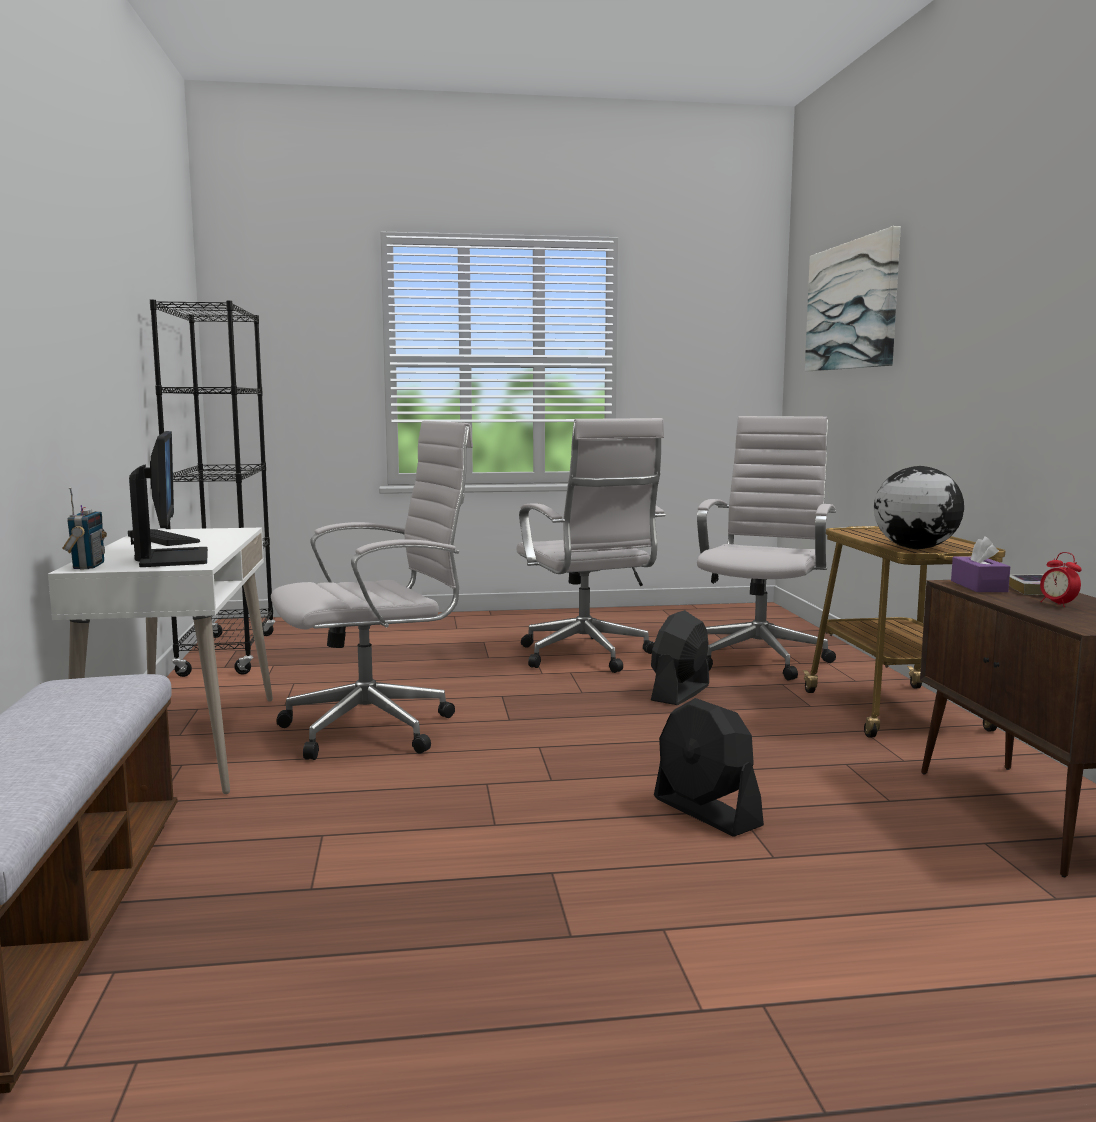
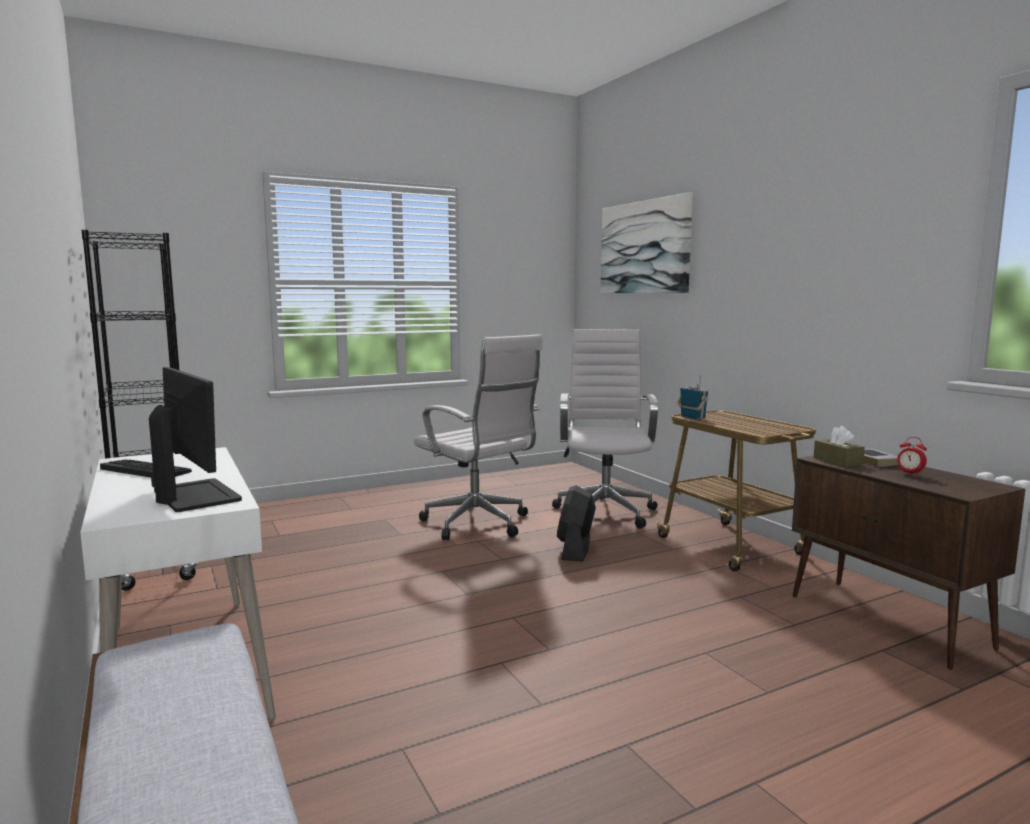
camera: 20 degrees left, 0 degrees up
radio [62,487,107,569] -> radio moved to [677,375,708,419]
white office chair [271,421,473,760] -> none
black fan [654,698,764,837] -> none
globe [874,466,964,549] -> none
purple tissue box [951,537,1010,592] -> brown tissue box [814,426,865,467]

